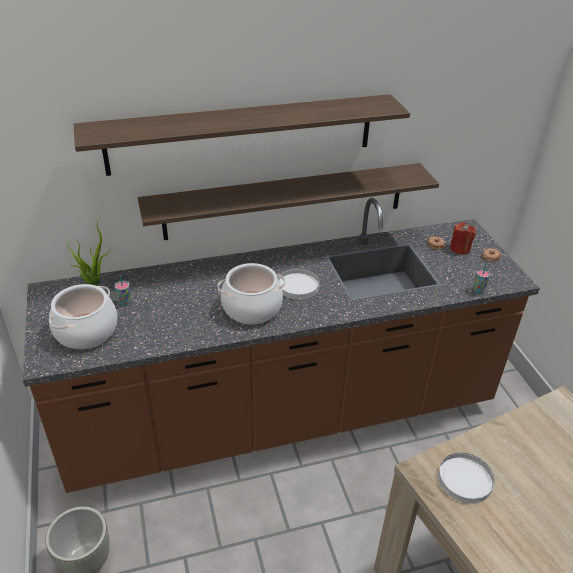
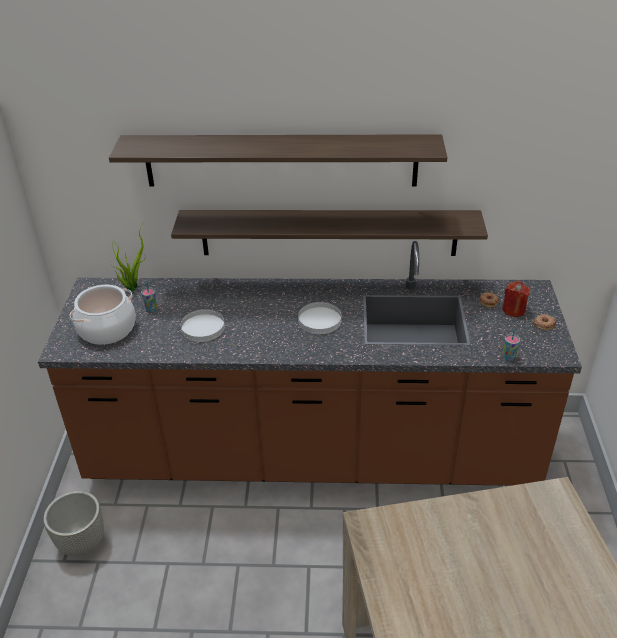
camera: 20 degrees right, 0 degrees up
cooking pot [218,263,285,325] -> none
white plate [438,453,494,504] -> white plate moved to [180,309,225,342]

